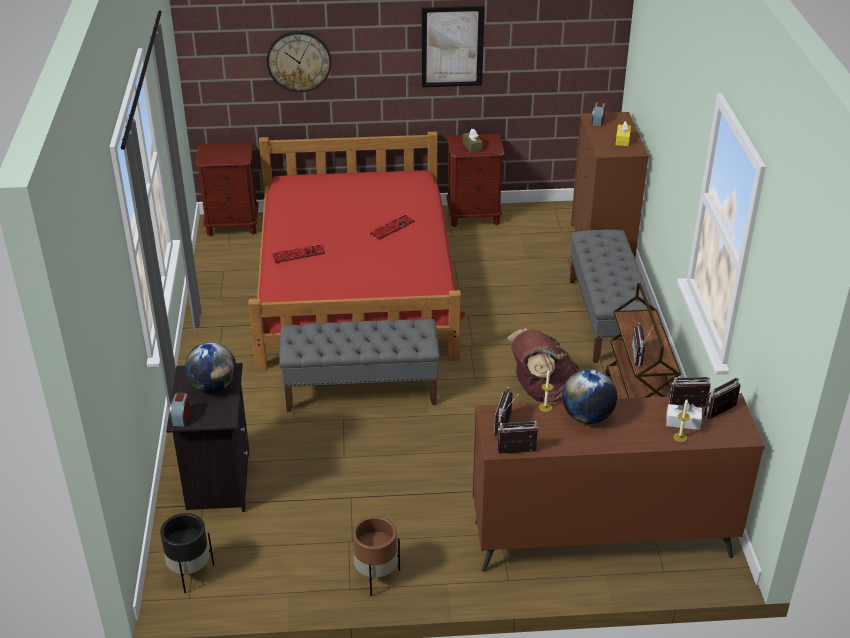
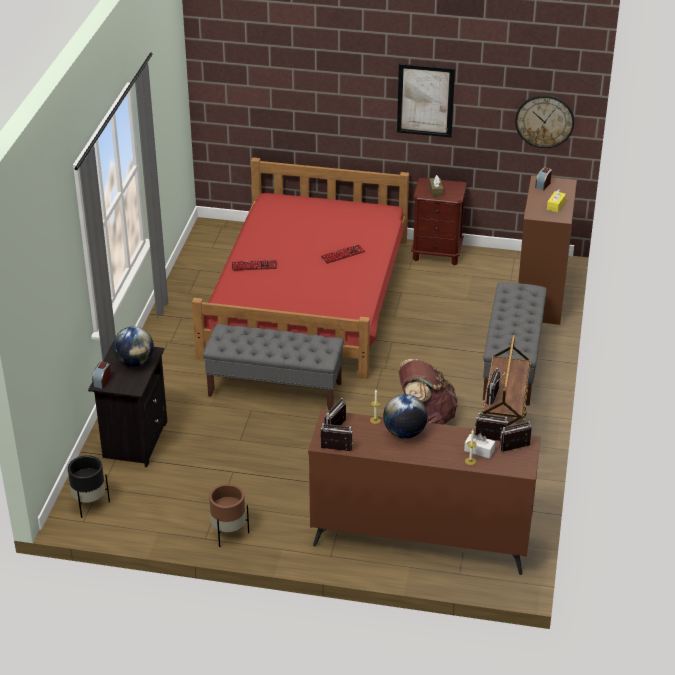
camera: 15 degrees right, 0 degrees up
brown nightstand [196,142,259,236] -> none
wall clock [267,31,331,92] -> wall clock moved to [515,95,574,148]

